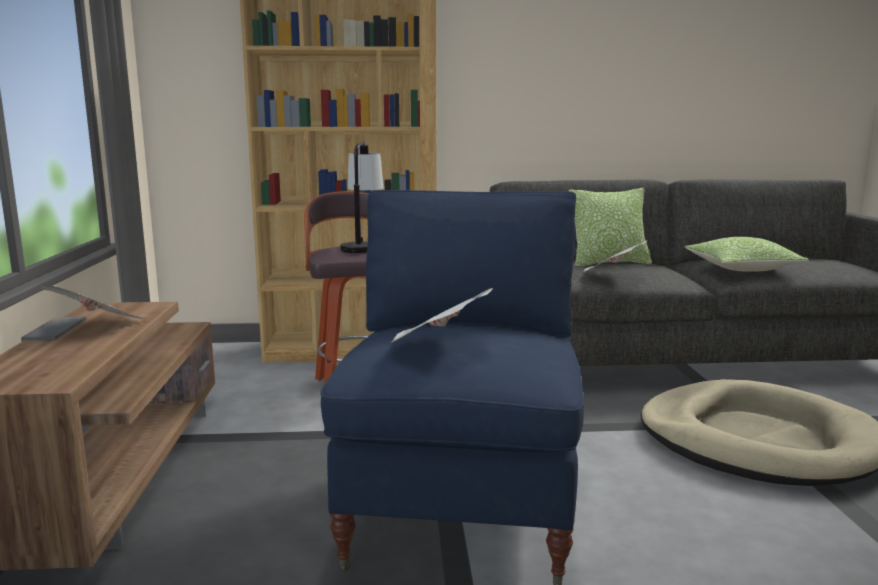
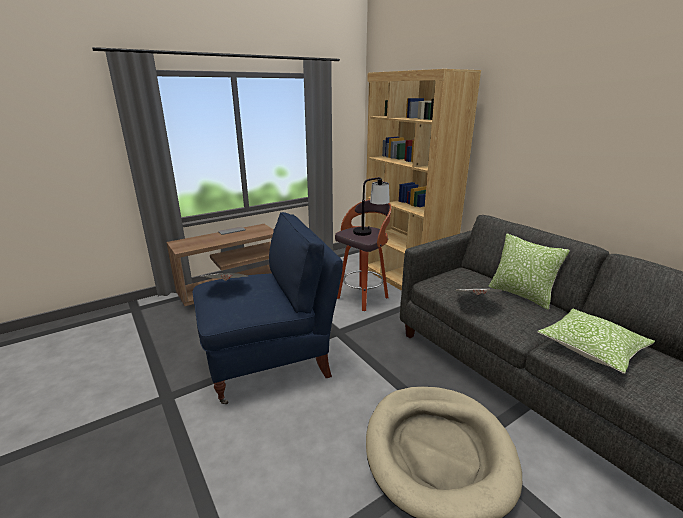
camera: 60 degrees right, 10 degrees up
newspaper [39,285,145,319] -> none

